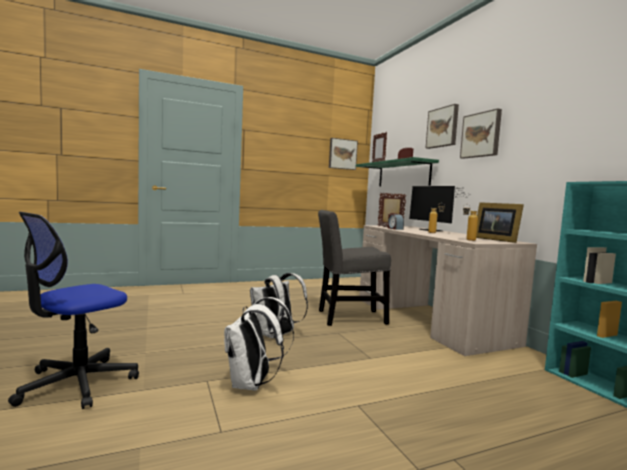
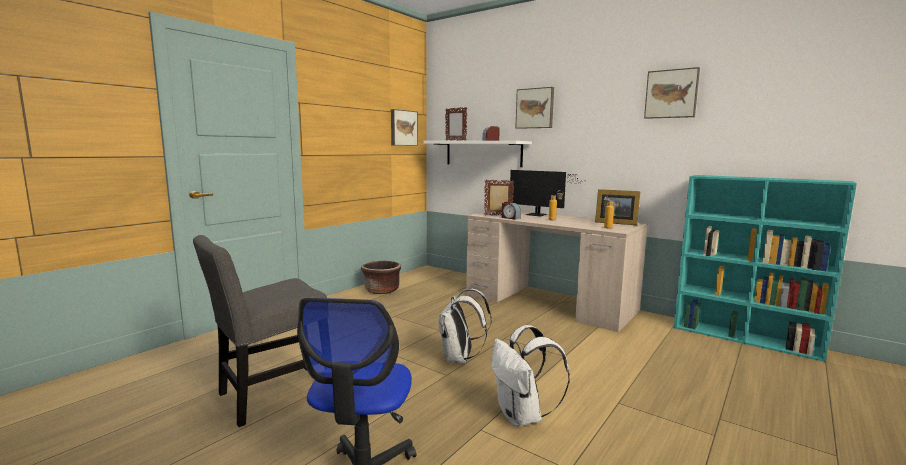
camera: 30 degrees left, 5 degrees up
grey chair [318,210,391,326] -> grey chair moved to [193,235,327,427]
green shelf [356,157,439,186] -> white shelf [423,141,532,167]
picture [460,108,502,159] -> picture moved to [644,67,700,119]
none -> brown planter [361,261,401,294]

